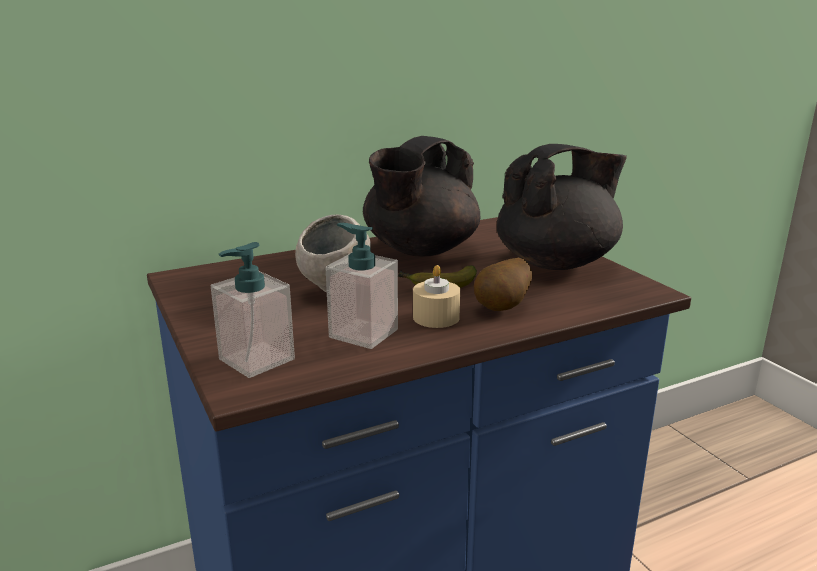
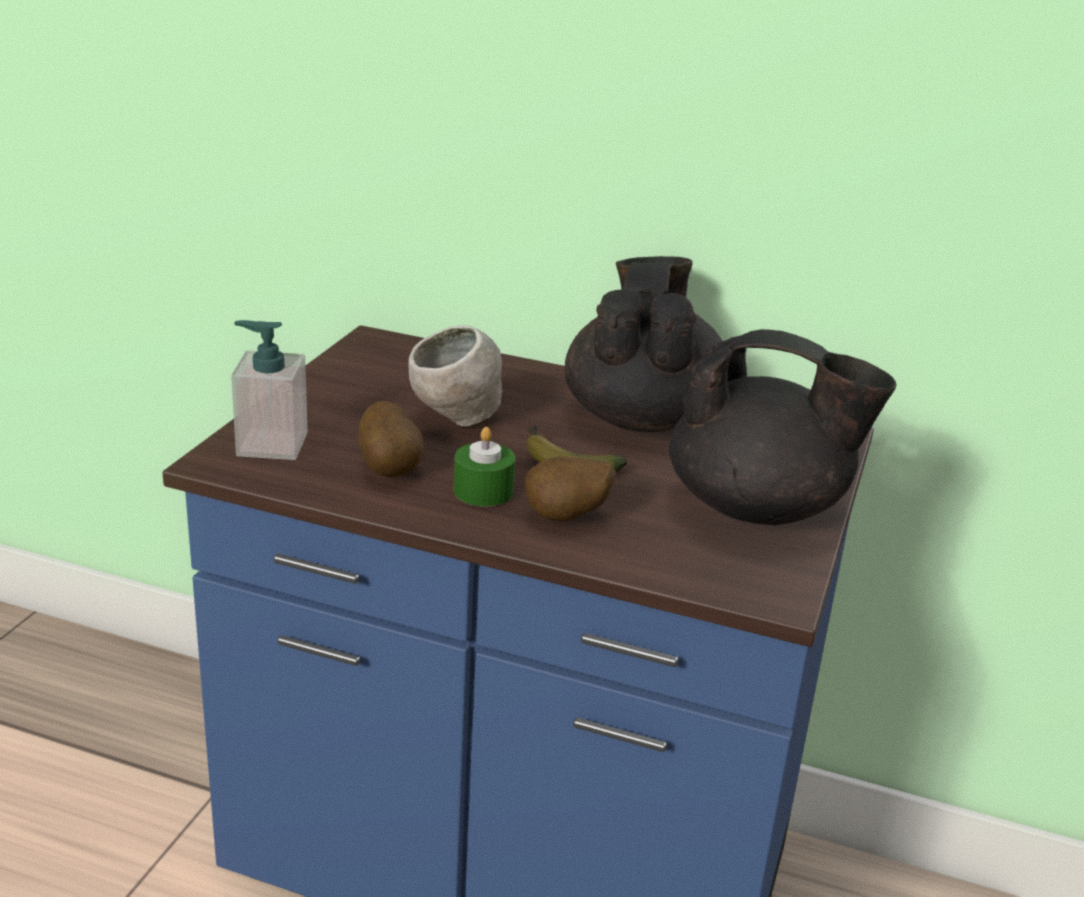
camera: 45 degrees right, 5 degrees up
soap dispenser [326,223,398,349] -> potato [359,401,424,477]
black teapot [363,136,480,256] -> black teapot turned 105 degrees clockwise [565,256,722,432]
beige candle [413,265,460,328] -> green candle [454,427,515,506]

